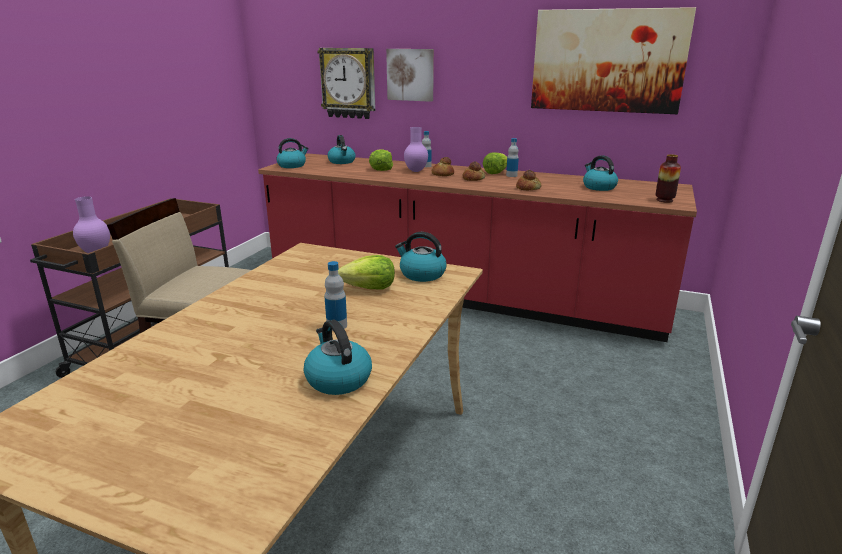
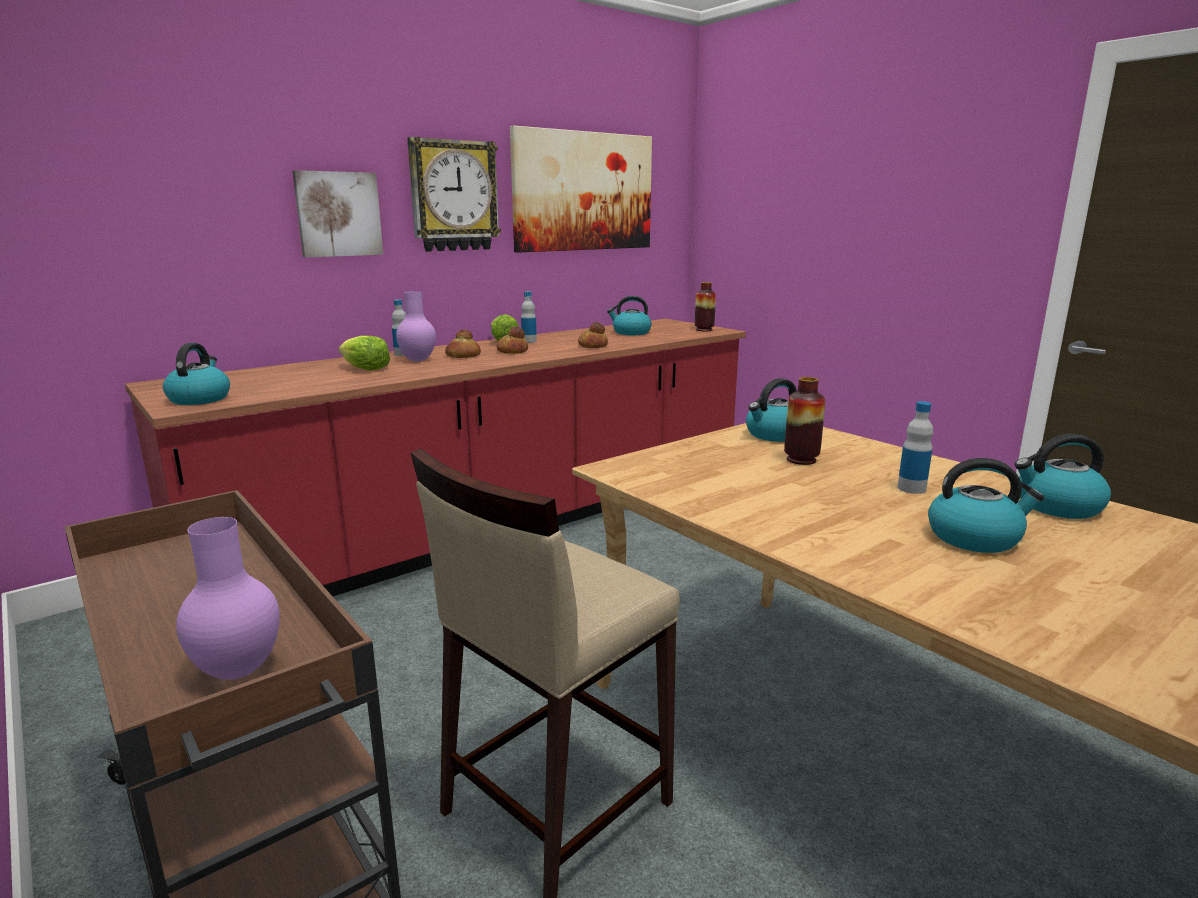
camera: 60 degrees left, 5 degrees down
wall clock [317,48,375,119] -> wall clock moved to [407,137,501,252]
kettle [327,135,356,164] -> kettle moved to [928,458,1044,553]
lettuce [338,255,395,290] -> vase [784,377,825,465]

